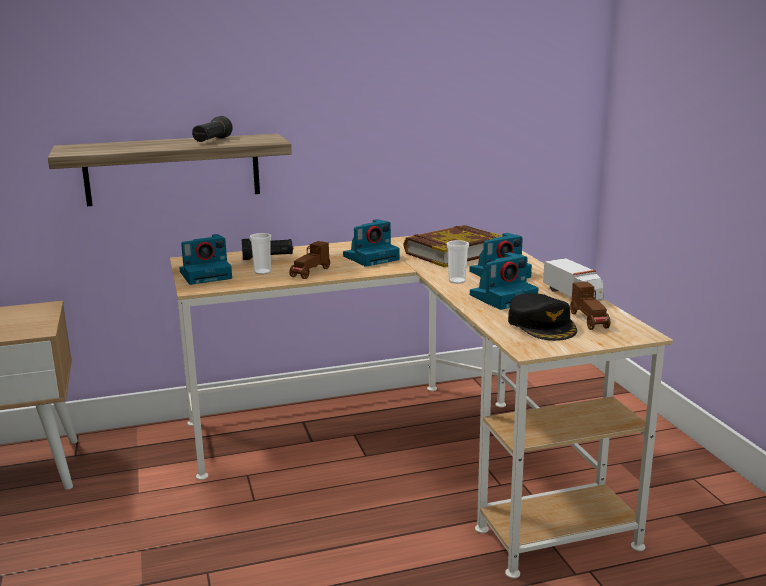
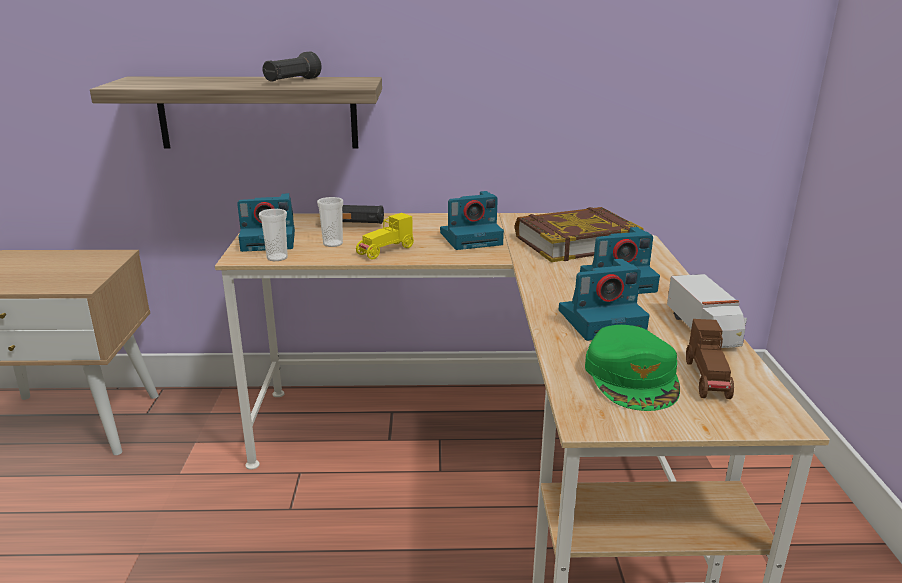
camera: 15 degrees right, 5 degrees up
brown toy car [289,241,330,279] -> yellow toy car [356,213,414,259]
cup [447,240,469,284] -> cup moved to [259,209,288,261]
black cap [508,293,577,341] -> green cap [585,325,680,411]

